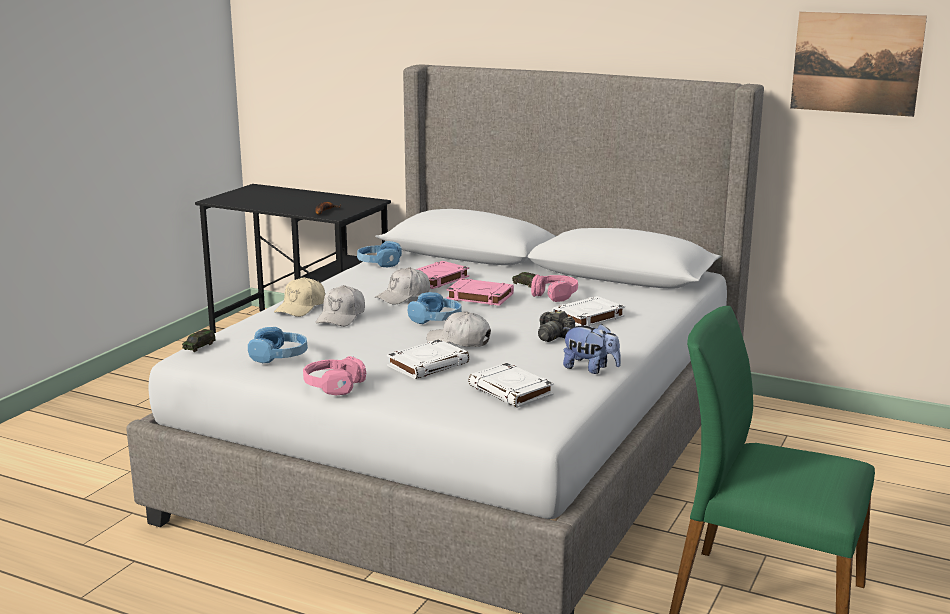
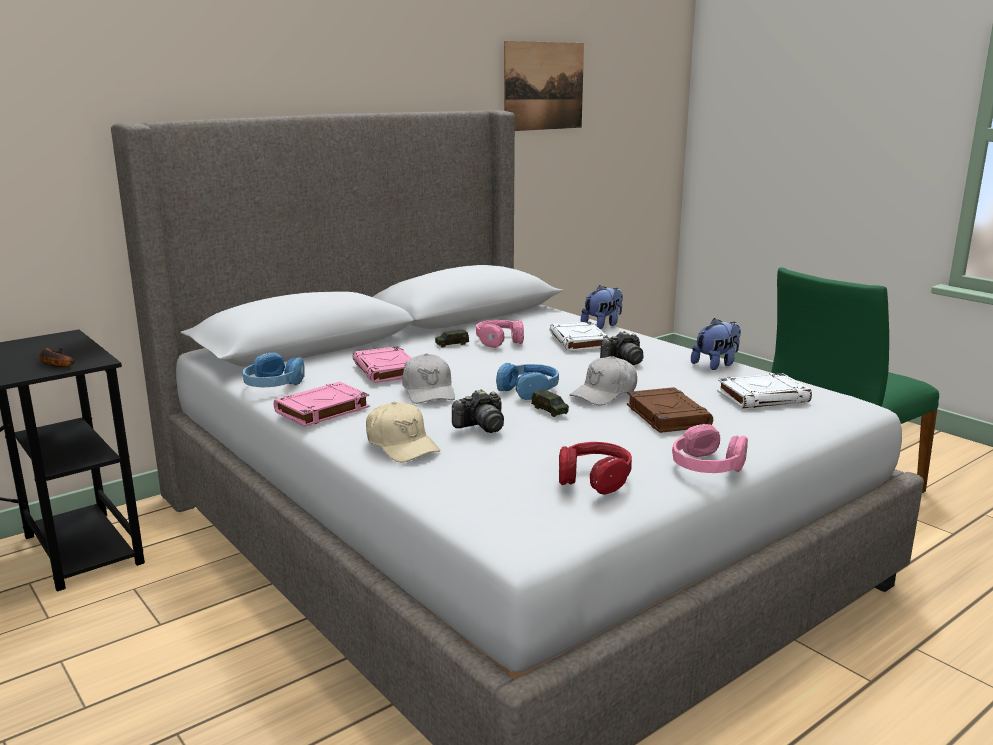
camera: 65 degrees left, 0 degrees up
toy car [182,329,216,352] -> toy car moved to [531,389,569,417]
blue headphones [248,327,308,363] -> red headphones [559,442,632,495]
white cap [316,285,365,326] -> camera [452,389,504,433]
white book [387,339,469,379] -> brown book [627,387,713,433]
pink book [446,278,514,306] -> pink book moved to [274,382,370,427]
none -> plush toy [581,285,623,329]

